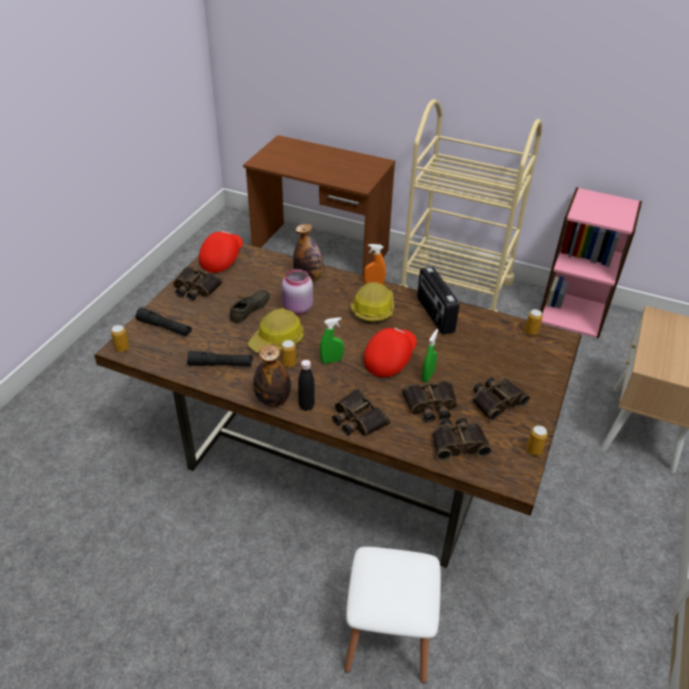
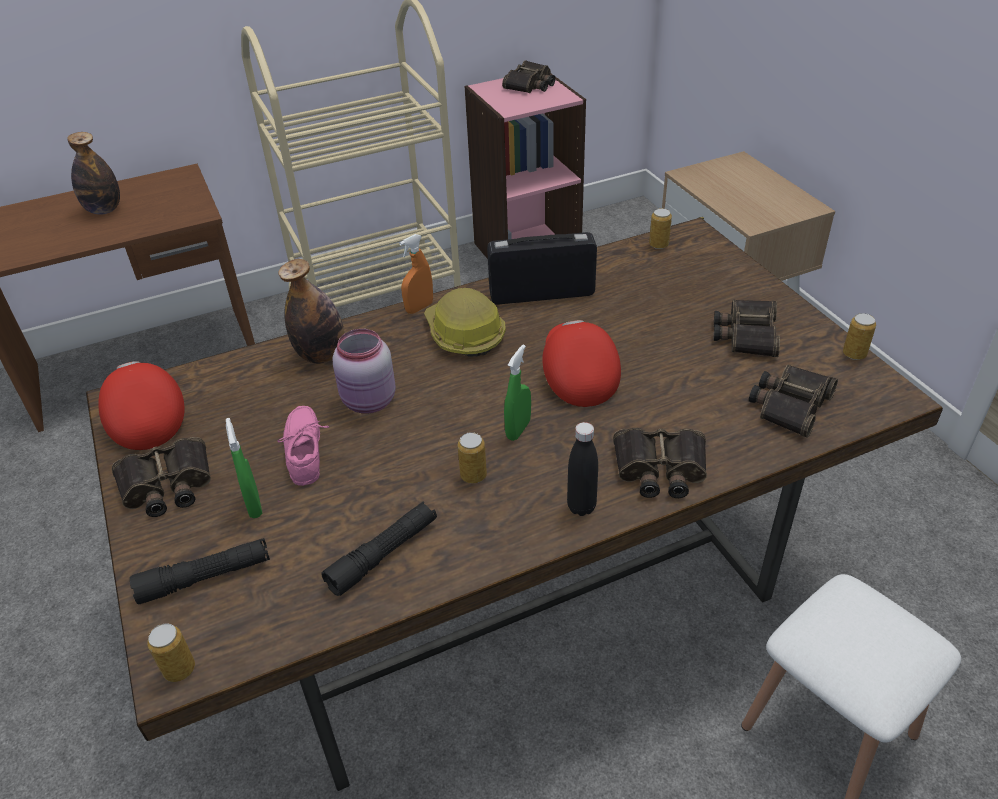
camera: 45 degrees left, 0 degrees up
grey shoe [230,290,270,323] -> pink shoe [277,406,330,486]
hard hat [248,308,303,353] -> none
bottle [253,345,291,407] -> bottle moved to [67,132,120,214]
binoculars [402,380,458,422] -> binoculars moved to [502,60,555,93]
radio [417,267,459,335] -> radio turned 150 degrees clockwise [487,232,597,305]
green spray bottle [422,329,438,382] -> green spray bottle moved to [226,418,262,518]

